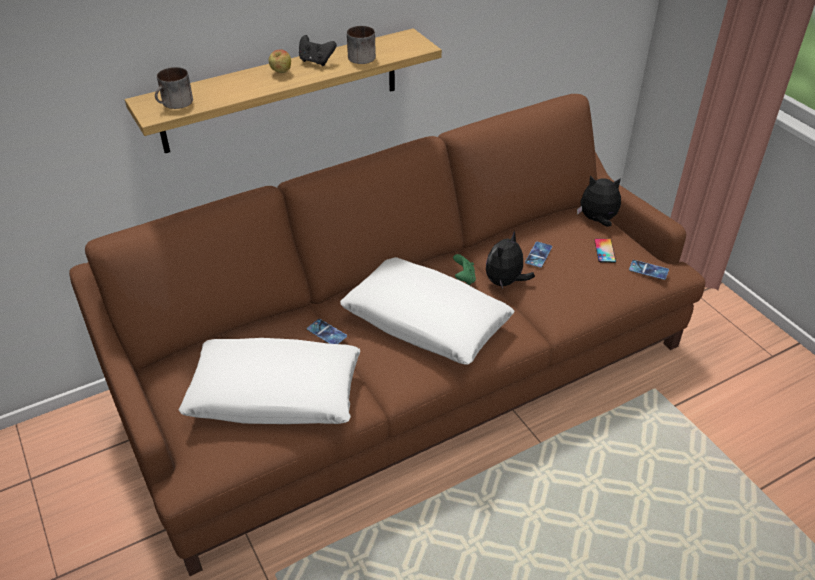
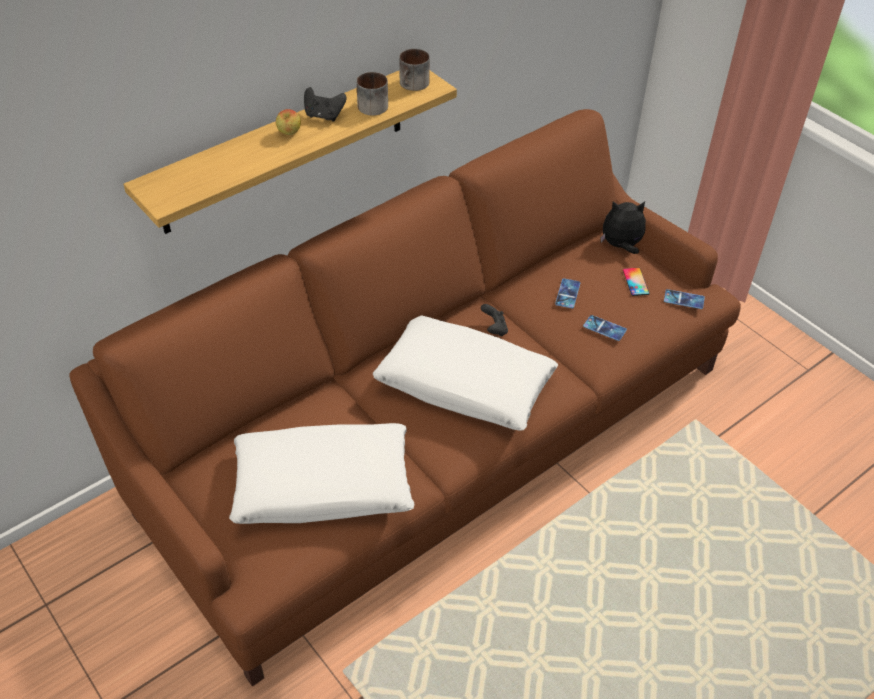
camera: 10 degrees left, 5 degrees up
mug [155,67,193,109] -> mug moved to [399,49,430,91]
phone [307,319,347,344] -> phone moved to [583,315,627,341]
green game controller [453,254,476,285] -> black game controller [481,304,508,336]
plush toy [486,230,535,289] -> none

